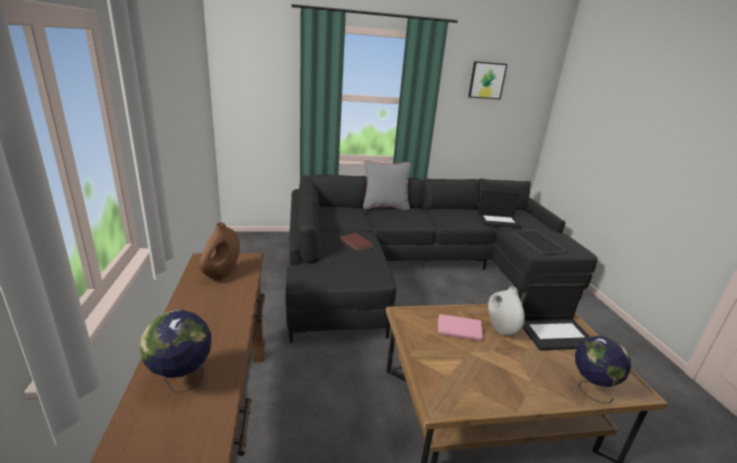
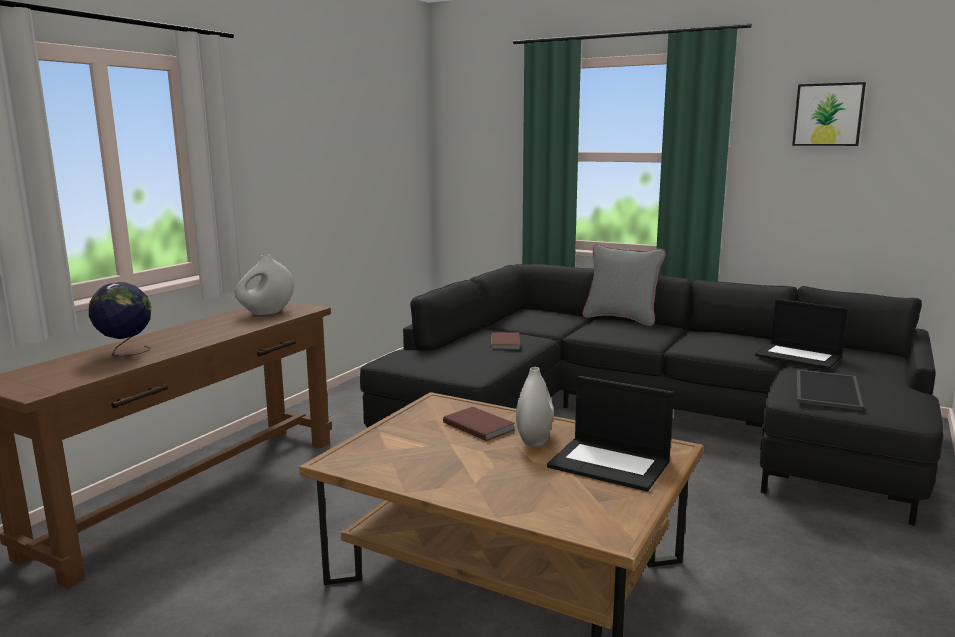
camera: 40 degrees right, 10 degrees down
brown vase [199,222,240,280] -> white vase [235,254,294,315]
pink book [438,314,484,341] -> brown book [443,407,515,441]
globe [575,335,631,403] -> none

